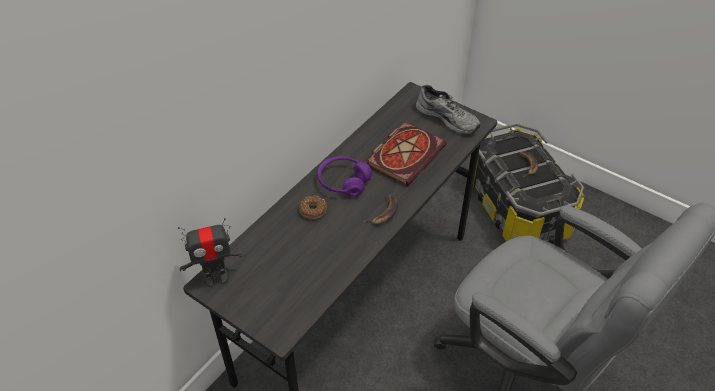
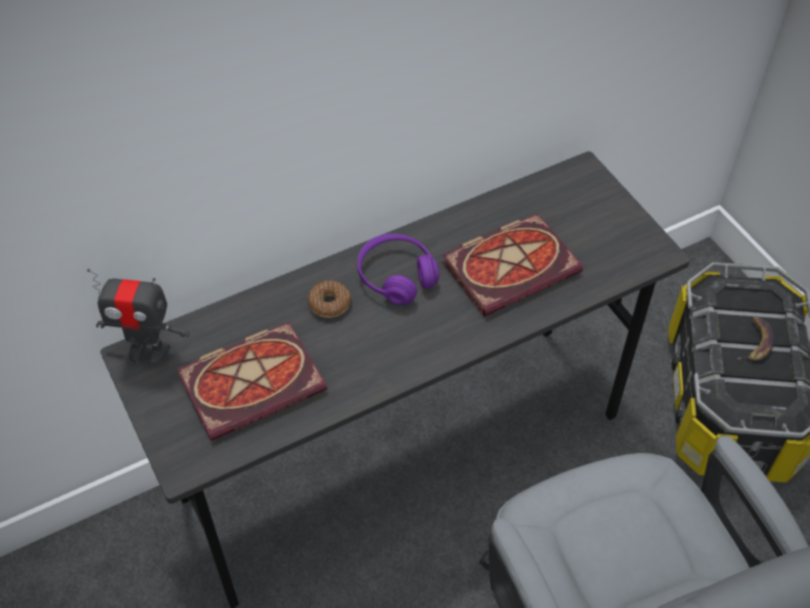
camera: 25 degrees right, 5 degrees up
banana [364,194,398,224] -> none
grey shoe [416,85,480,134] -> none
none -> book [177,322,327,441]

